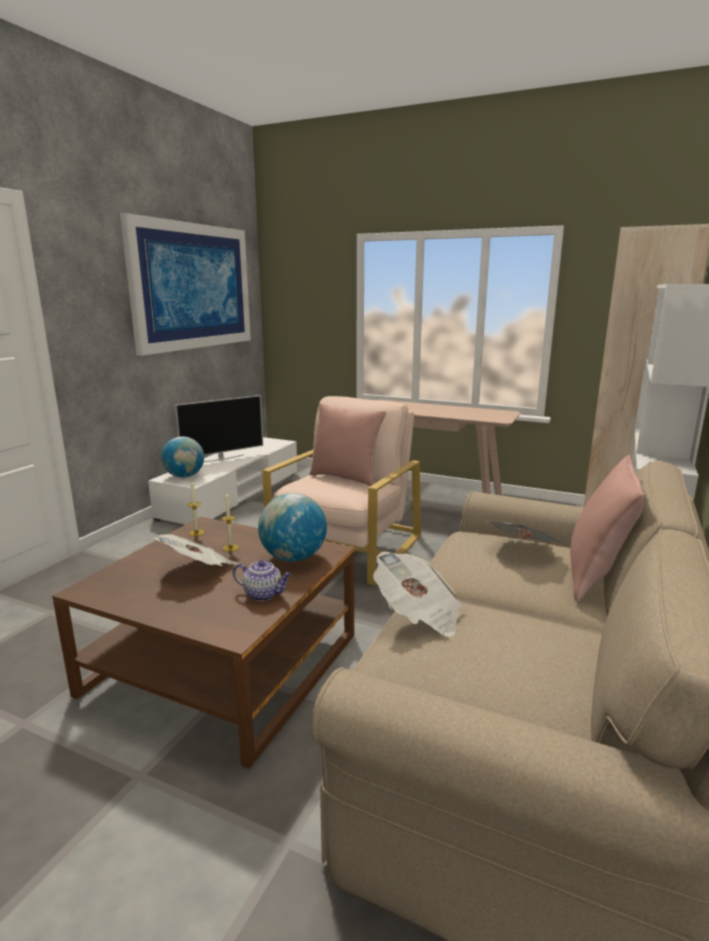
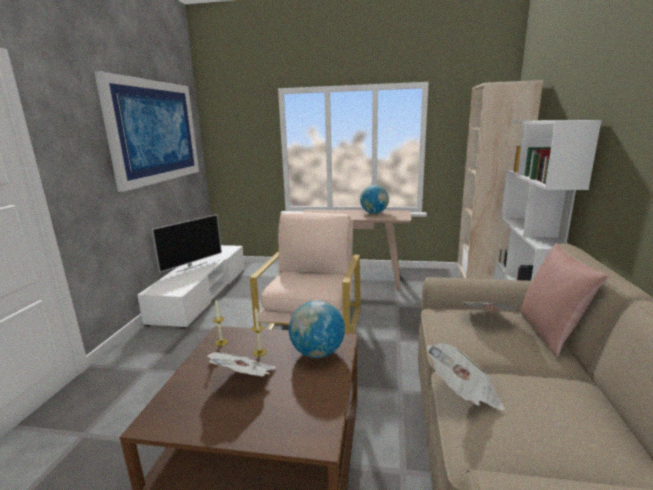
camera: 15 degrees left, 0 degrees up
globe [161,436,204,478] -> globe moved to [360,185,389,214]
teapot [233,560,292,601] -> none
pink pillow [309,403,386,486] -> none

